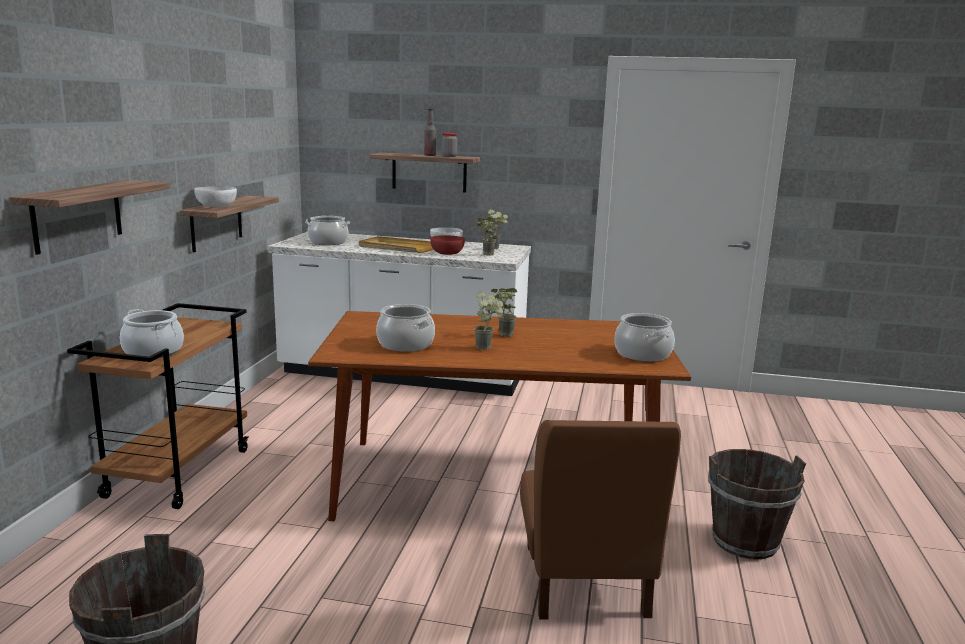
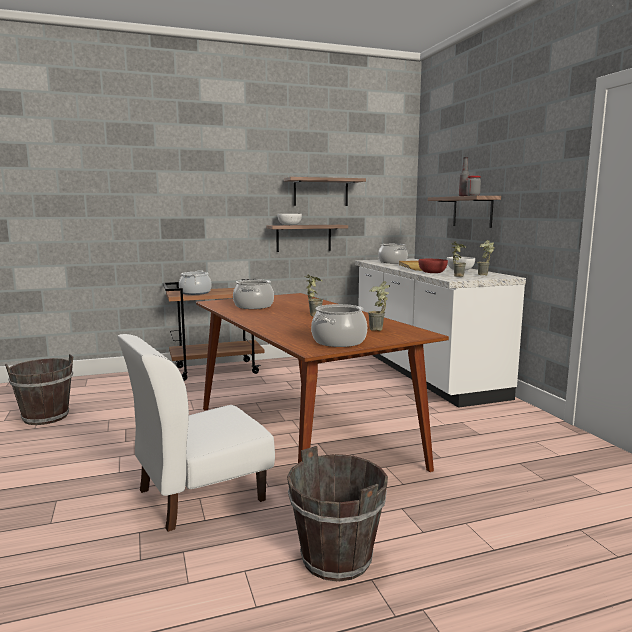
camera: 60 degrees right, 5 degrees down
shelf [9,180,170,255] -> shelf moved to [284,177,366,206]
potted plant [474,291,503,350] -> potted plant moved to [368,281,390,331]
brown chair [520,420,681,620] -> white chair [117,334,275,532]

